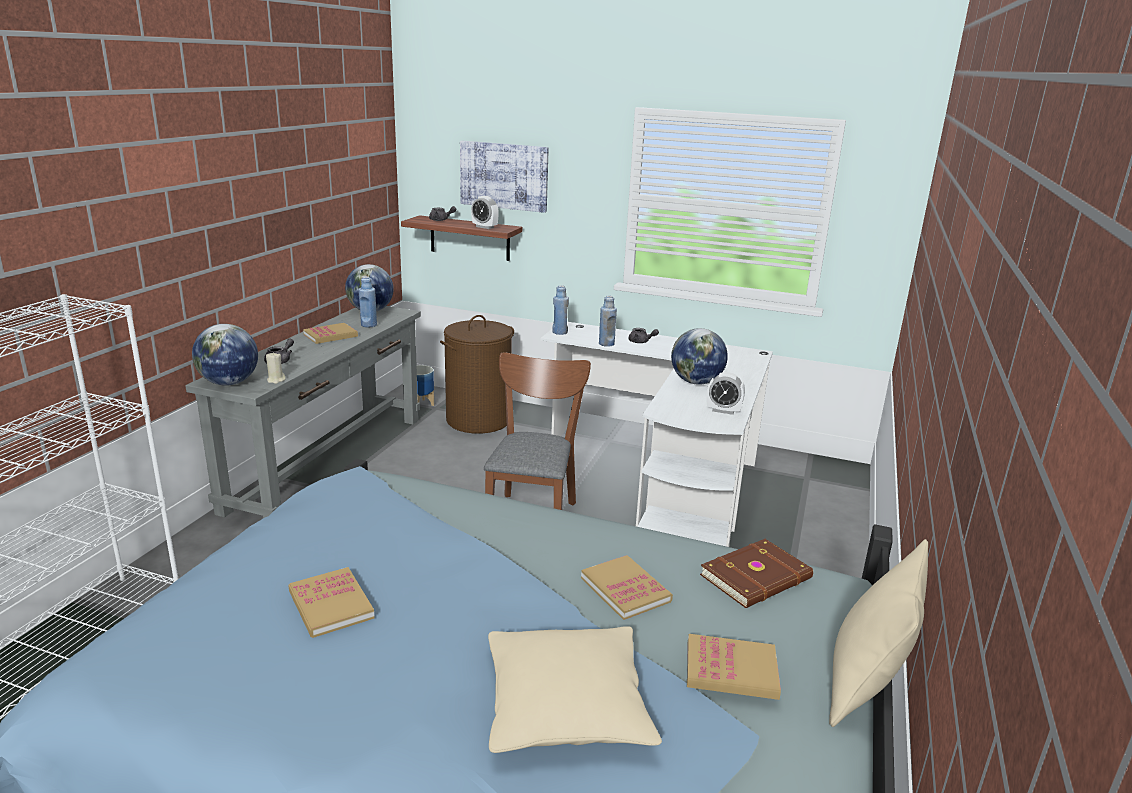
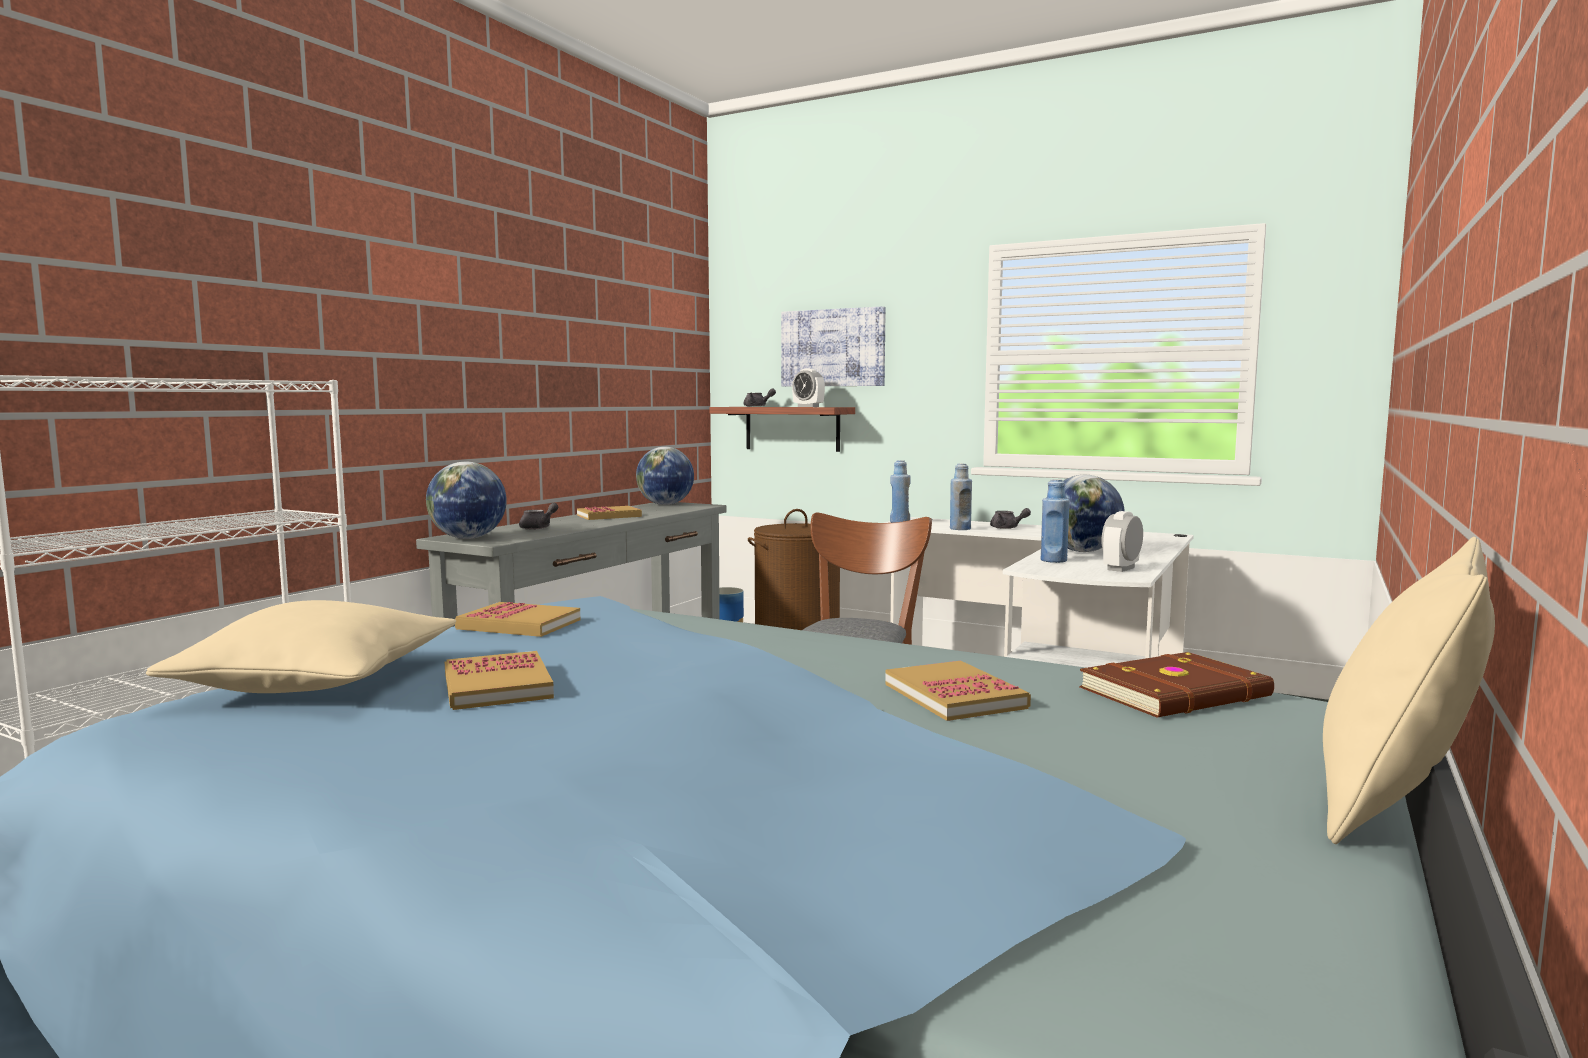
camera: 10 degrees right, 15 degrees down
beige candle [266,352,286,384] -> none
blue bottle [359,276,377,327] -> blue bottle moved to [1041,479,1070,563]
beige pillow [488,626,662,753] -> beige pillow moved to [146,600,456,693]
book [687,634,781,700] -> book moved to [455,602,580,637]
alarm clock [706,372,745,415] -> alarm clock turned 105 degrees clockwise [1102,511,1143,572]

